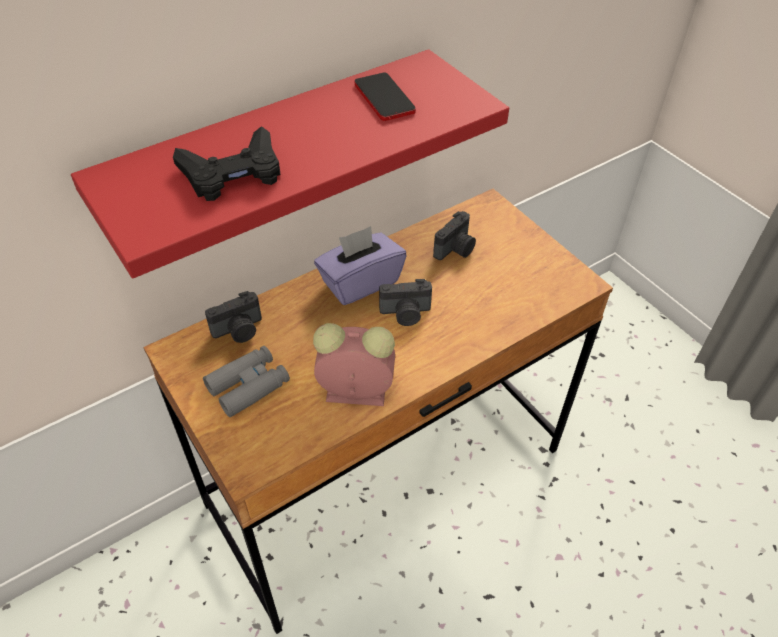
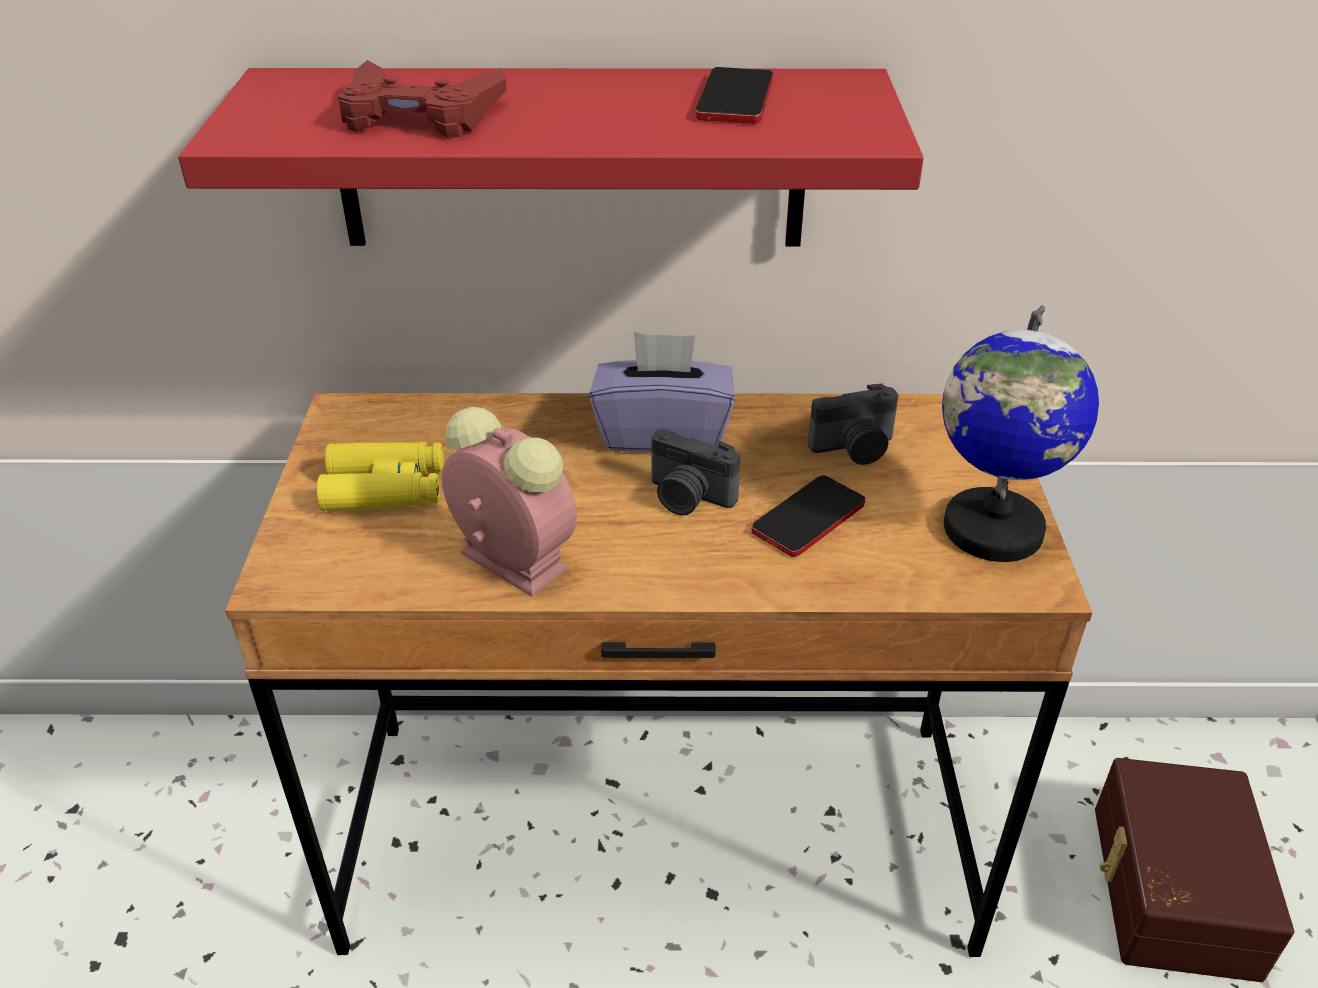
camera: 35 degrees right, 10 degrees down
black game controller [173,126,281,201] -> red game controller [338,60,507,138]
grey binoculars [203,346,290,417] -> yellow binoculars [317,442,444,511]
camera [205,291,262,343] -> none
none -> phone [752,475,865,557]
none -> globe [942,305,1099,562]
none -> brown storage box [1095,758,1294,982]

